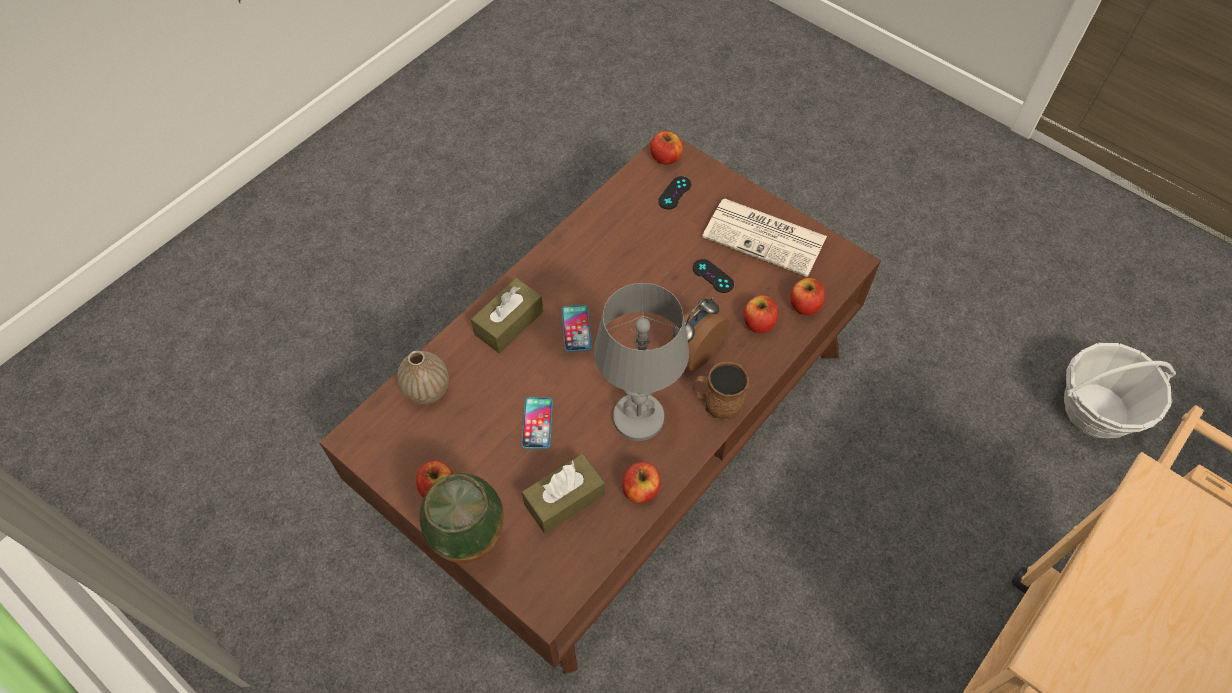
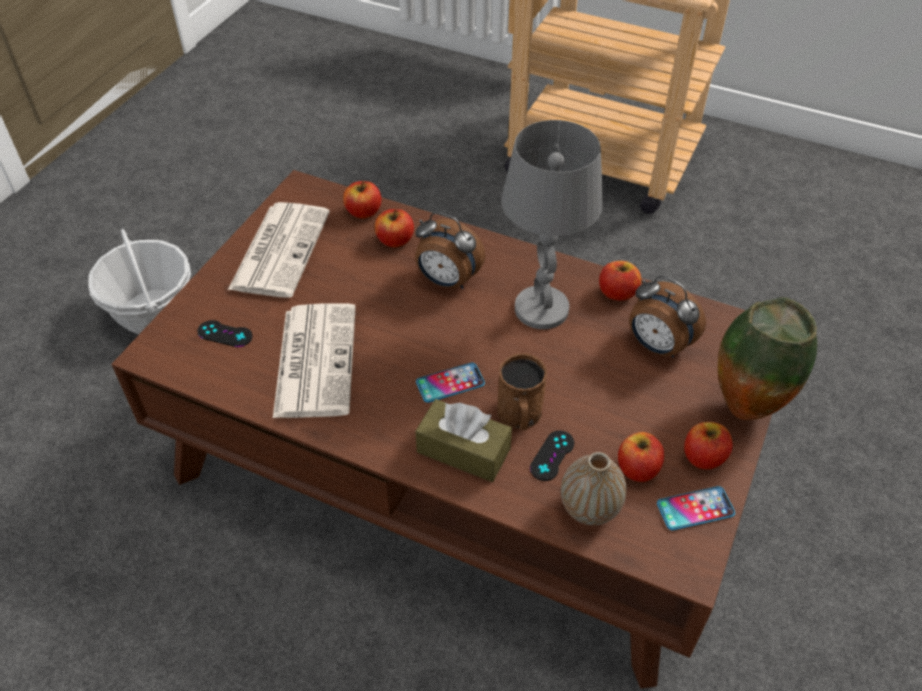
camera: 105 degrees left, 10 degrees down
phone [521,397,553,449] -> phone moved to [657,486,735,530]
brown tissue box [522,454,605,534] -> alarm clock [629,276,706,358]
apple [650,131,683,165] -> apple moved to [618,432,664,482]
black game controller [693,259,734,293] -> black game controller moved to [530,431,574,481]
brown mug [693,362,749,420] -> brown mug moved to [497,353,547,430]
basket [1064,343,1176,438] -> basket moved to [88,229,191,334]
none -> newspaper [273,304,356,418]

